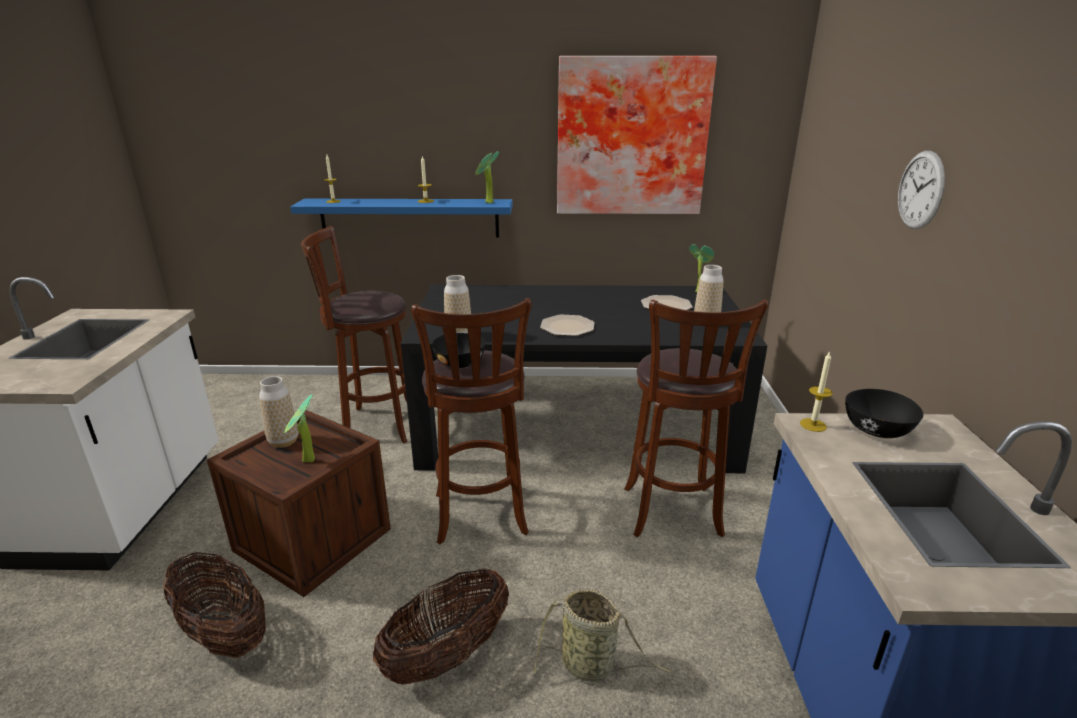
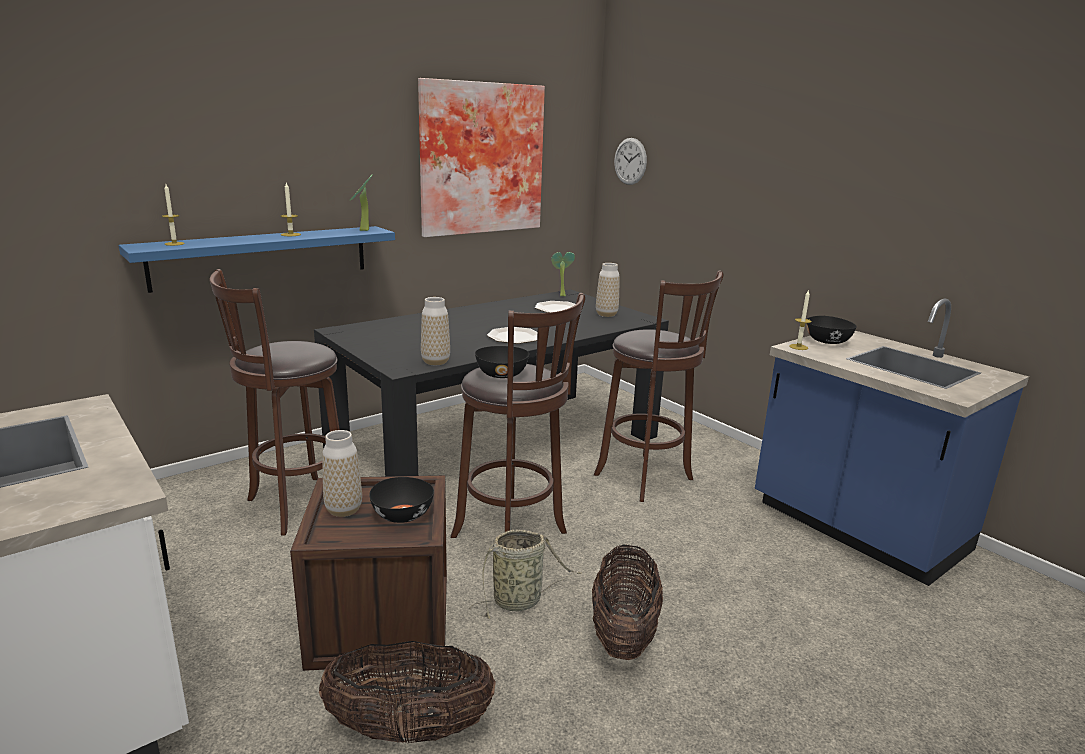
camera: 40 degrees left, 5 degrees down
potted plant [284,394,315,462] -> black bowl [369,477,434,523]
basket [532,589,671,682] -> basket moved to [470,530,582,619]
wall clock [898,151,945,229] -> wall clock moved to [614,138,647,185]

